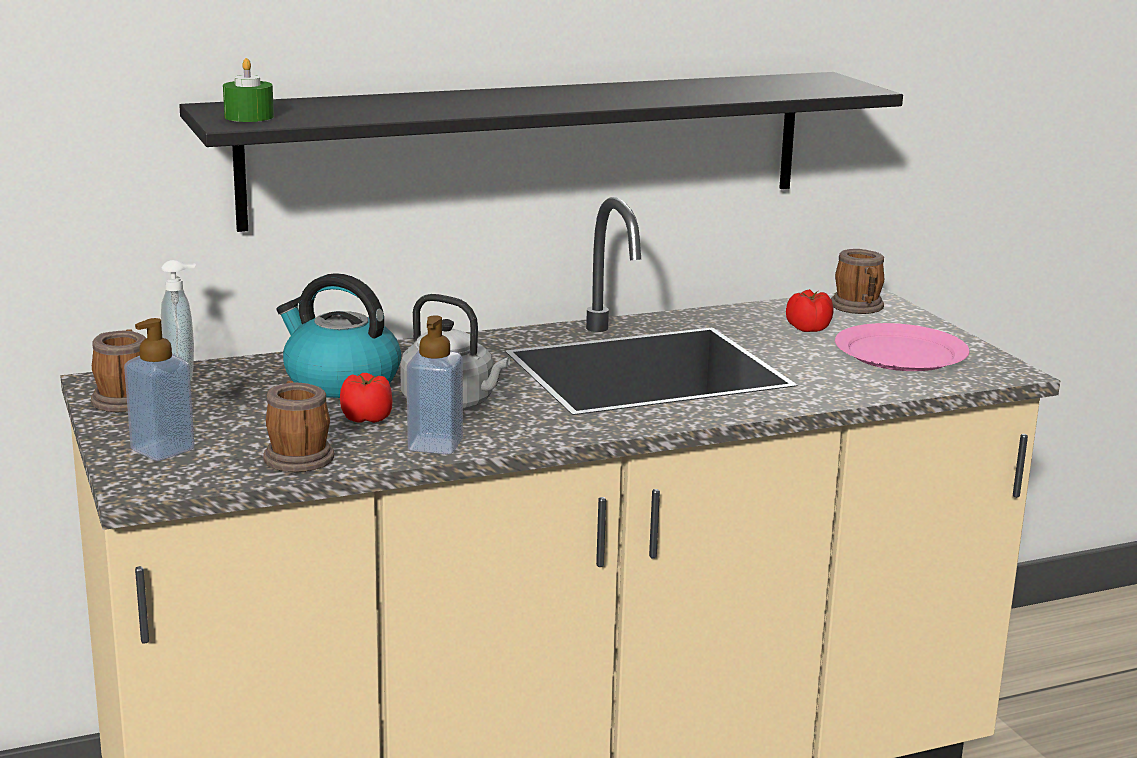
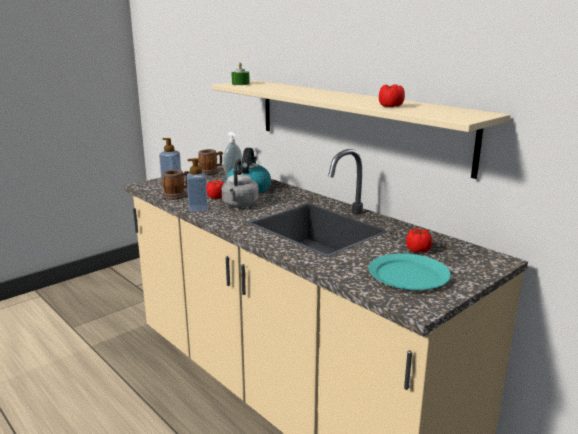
camera: 70 degrees right, 0 degrees up
black shelf [179,72,903,232] -> beige shelf [212,80,510,179]
mug [831,249,884,314] -> none
pink plate [835,323,970,371] -> turquoise plate [369,253,451,290]
none -> tomato [379,84,405,107]

